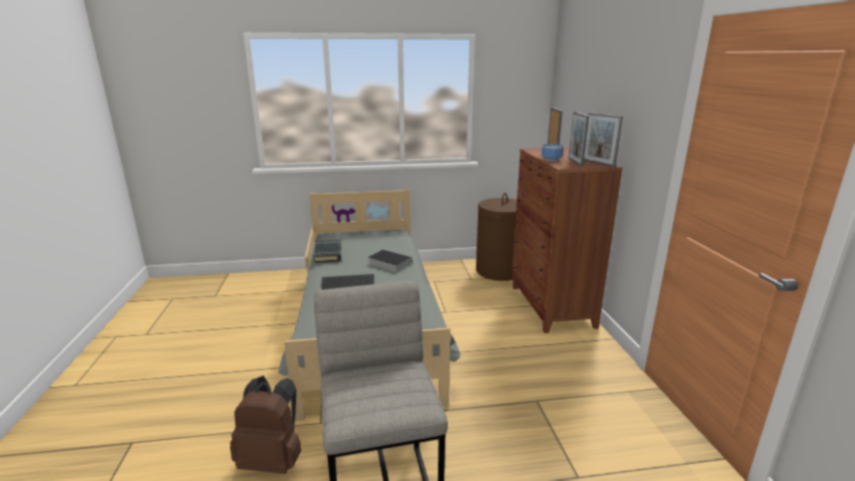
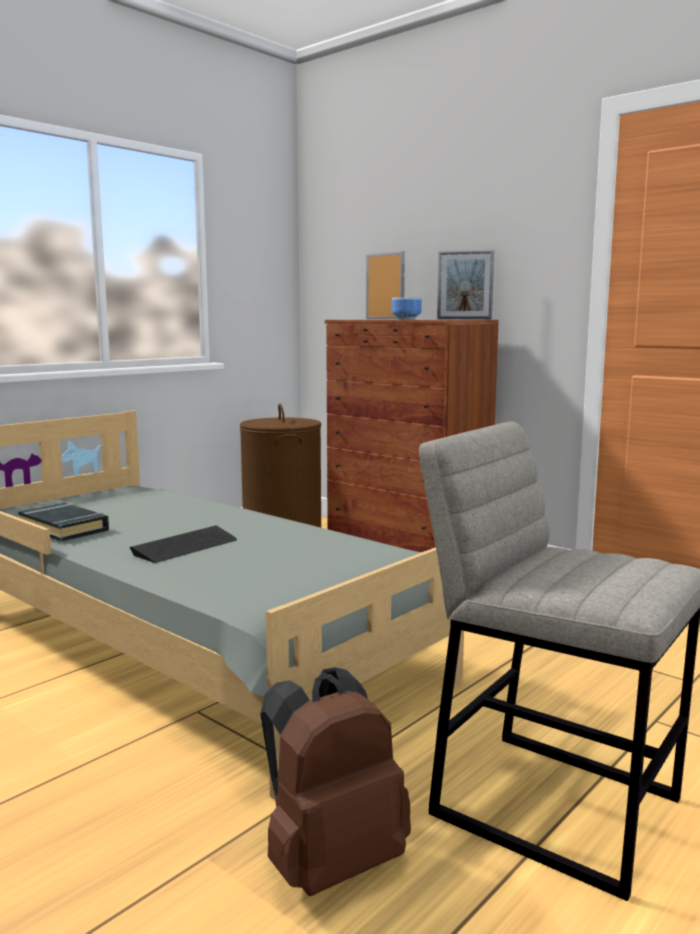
camera: 40 degrees left, 10 degrees down
book [368,249,412,272] -> none
picture frame [568,111,589,167] -> none

